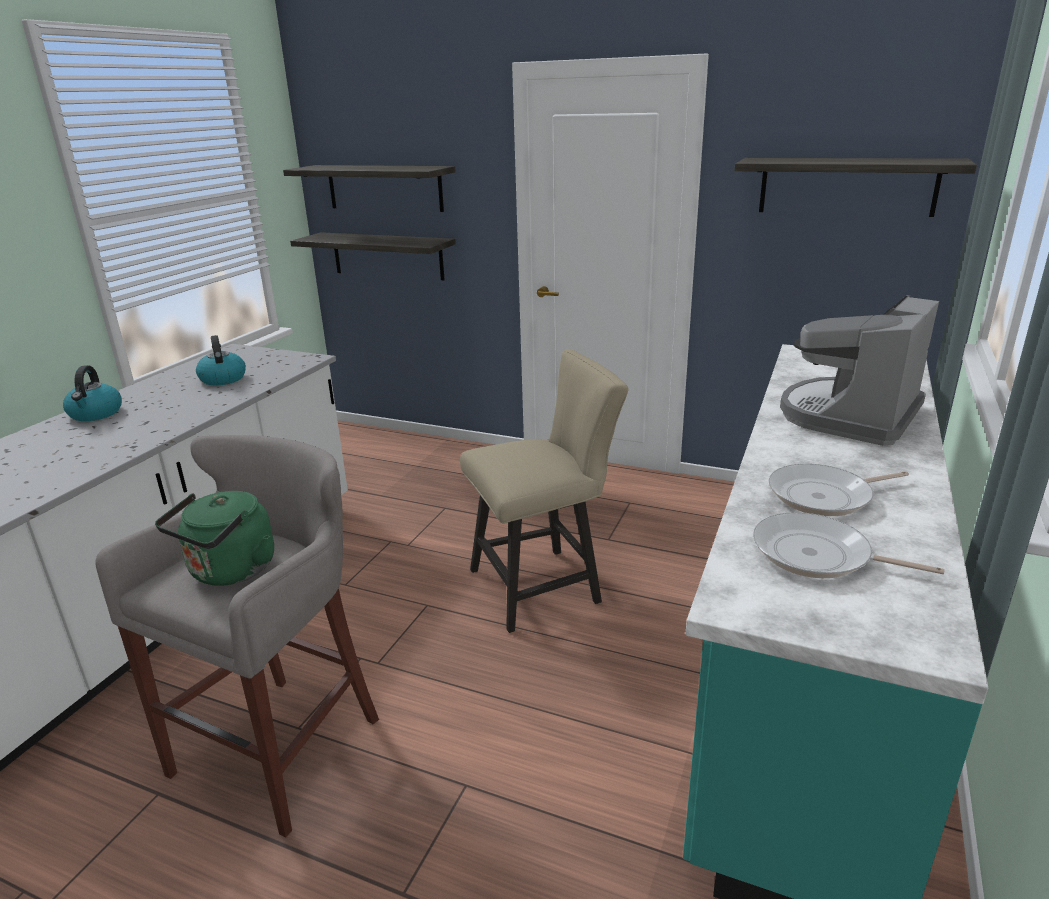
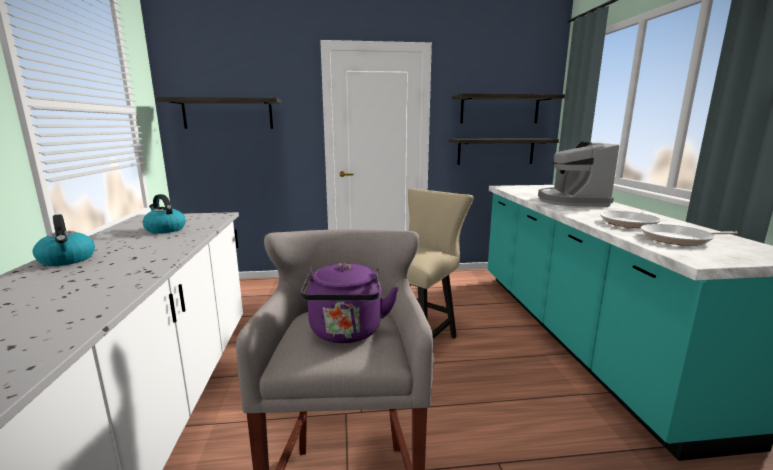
camera: 30 degrees left, 10 degrees down
green kettle [155,491,274,586] -> purple kettle [301,263,399,343]
shelf [290,232,456,280] -> shelf moved to [449,138,559,165]

